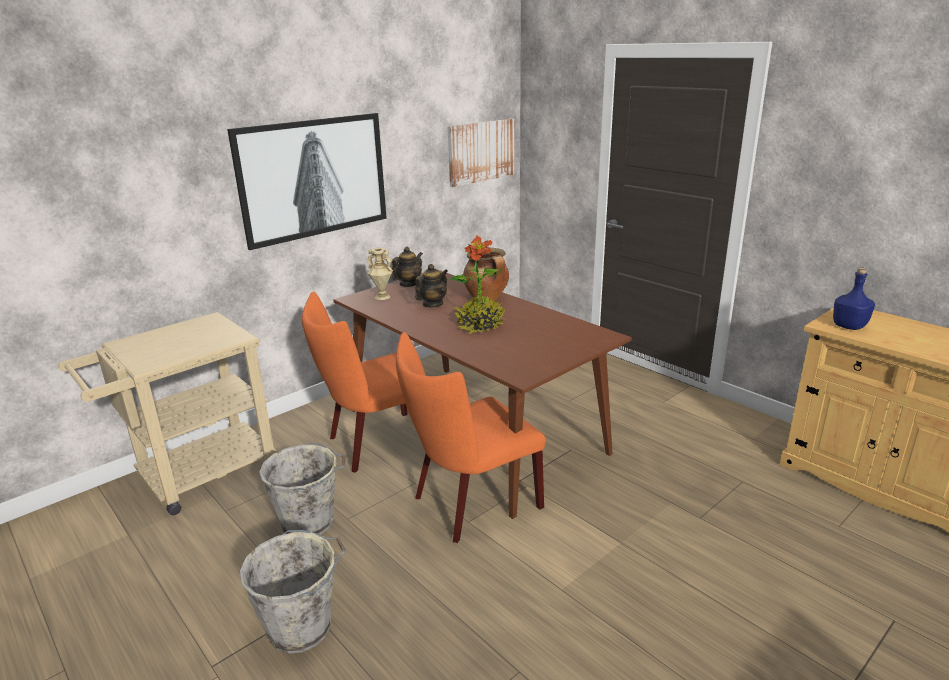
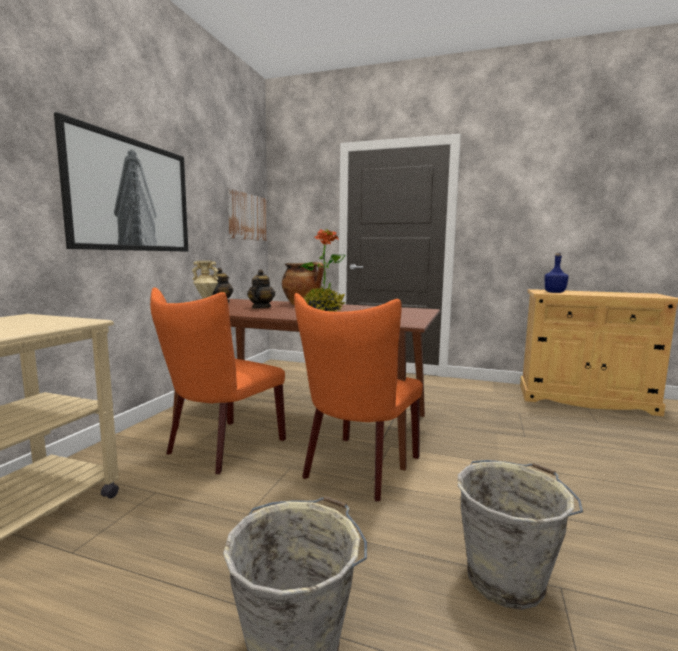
camera: 30 degrees left, 15 degrees down
grey bucket [259,442,345,535] -> grey bucket moved to [458,460,583,610]

